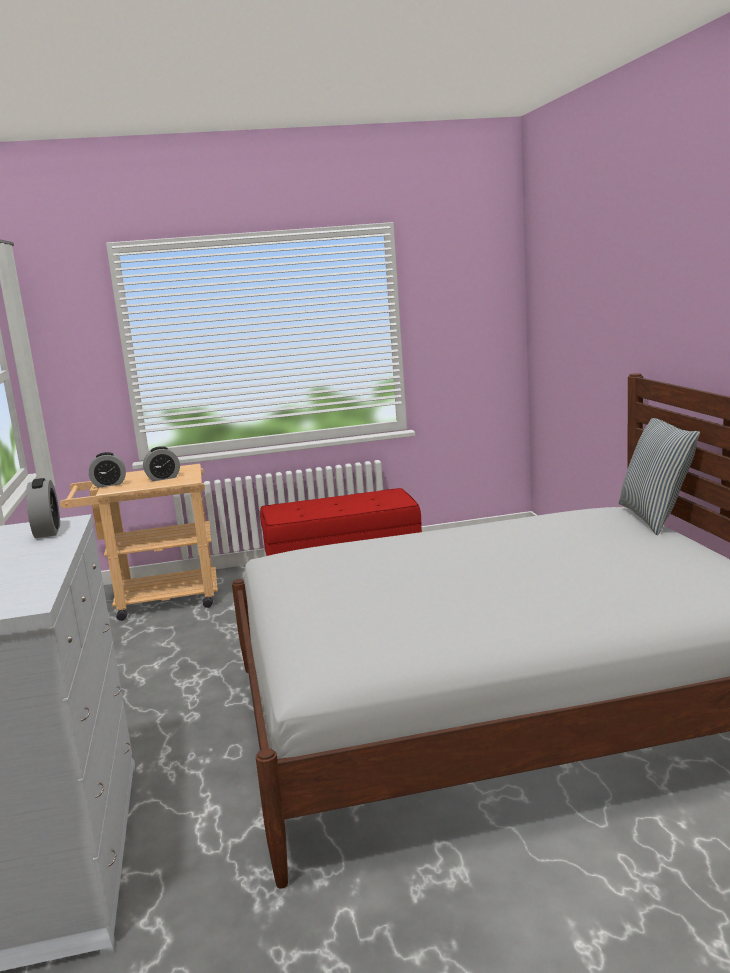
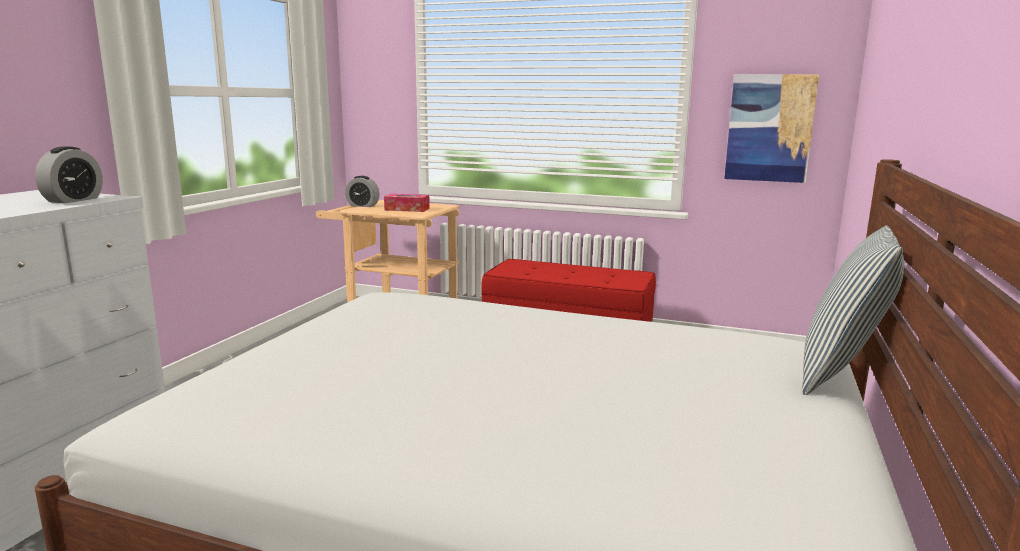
camera: 30 degrees right, 0 degrees up
alarm clock [143,446,180,481] -> tissue box [384,194,430,212]
none -> picture [724,74,819,183]

